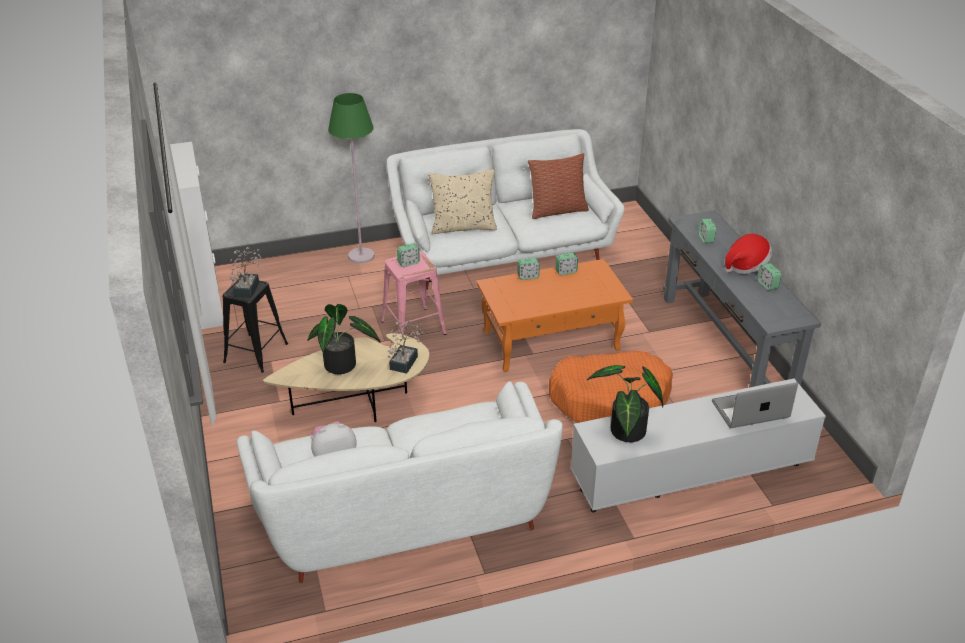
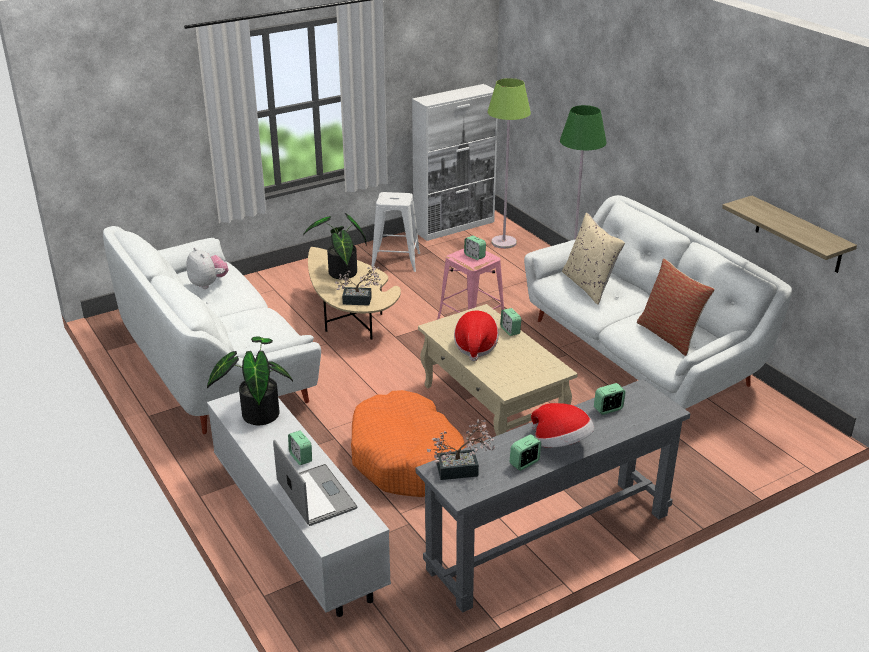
camera: 75 degrees right, 5 degrees down
black stool [223,281,288,373] -> white stool [372,192,420,272]
potted plant [230,247,262,298] -> potted plant moved to [427,419,495,480]
orange coffee table [476,259,633,372] -> beige coffee table [418,304,578,436]
alarm clock [556,253,578,275] -> alarm clock moved to [288,430,312,465]
none -> hat [454,311,499,361]
none -> green floor lamp [487,78,531,249]
none -> shelf [722,196,857,273]

